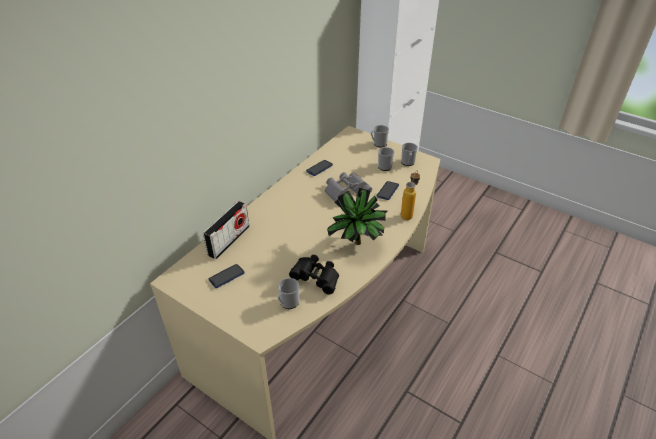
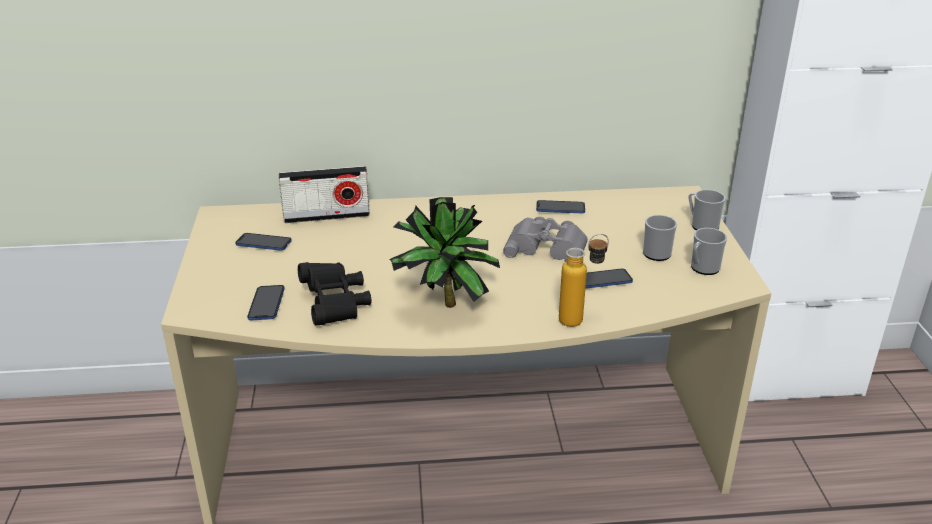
camera: 50 degrees right, 10 degrees down
mug [277,278,299,309] -> phone [247,285,285,320]

